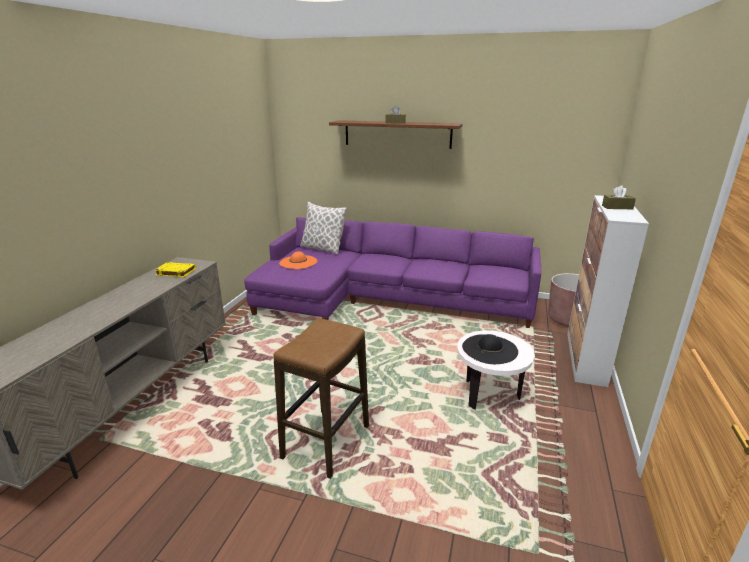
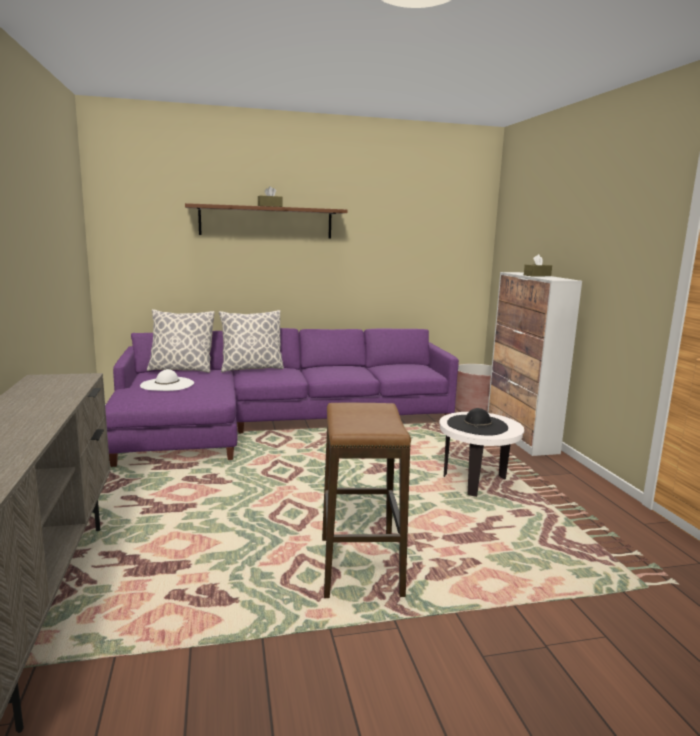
camera: 30 degrees left, 10 degrees down
yellow book [155,262,196,277] -> none
orange hat [279,251,317,269] -> white hat [140,369,194,391]
none -> pillow [219,310,284,372]

